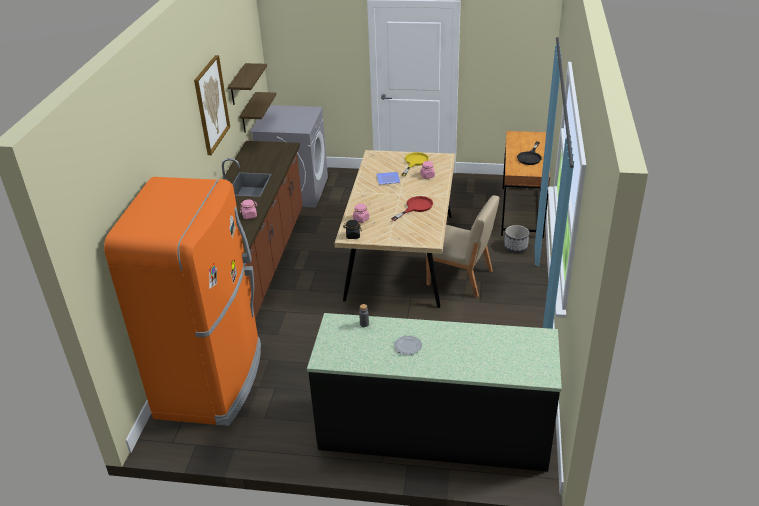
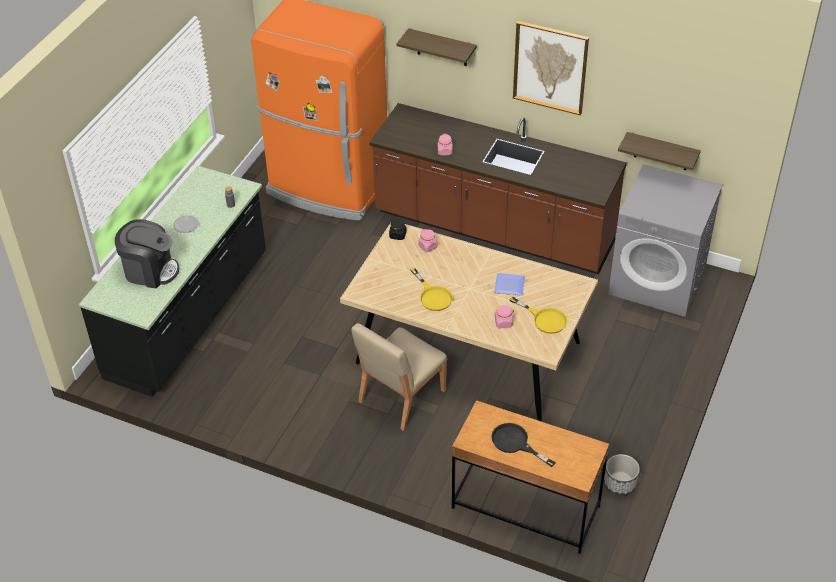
camera: 105 degrees right, 10 degrees up
shelf [228,63,267,105] -> shelf moved to [396,28,477,66]
red frying pan [391,196,433,221] -> yellow frying pan [410,268,453,311]
planter [504,225,529,253] -> planter moved to [604,454,640,496]
none -> coffee machine [115,219,179,288]

